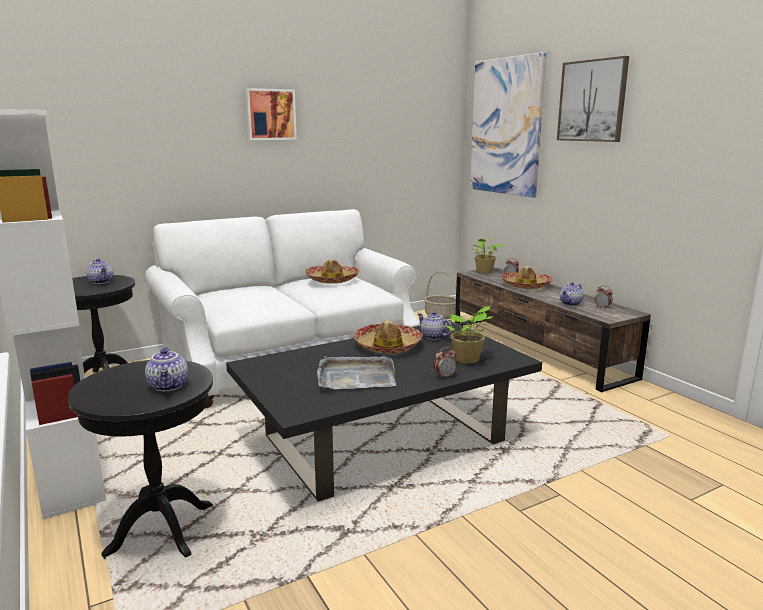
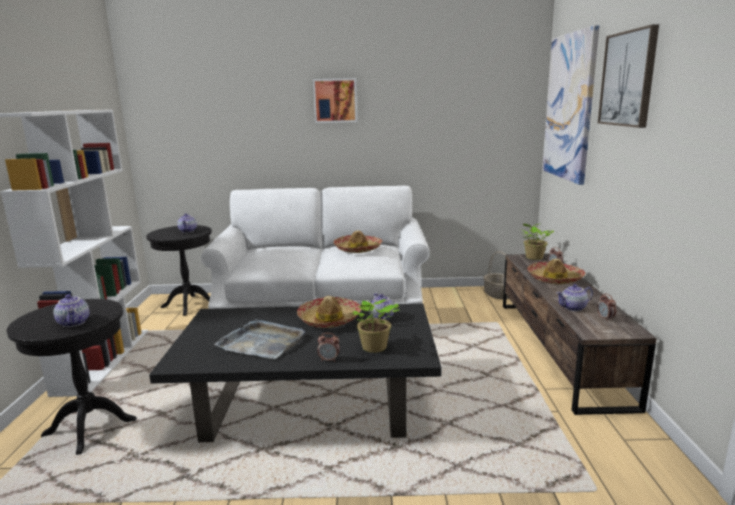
camera: 30 degrees right, 0 degrees up
teapot [145,347,188,392] -> teapot turned 45 degrees counterclockwise [53,294,89,327]

